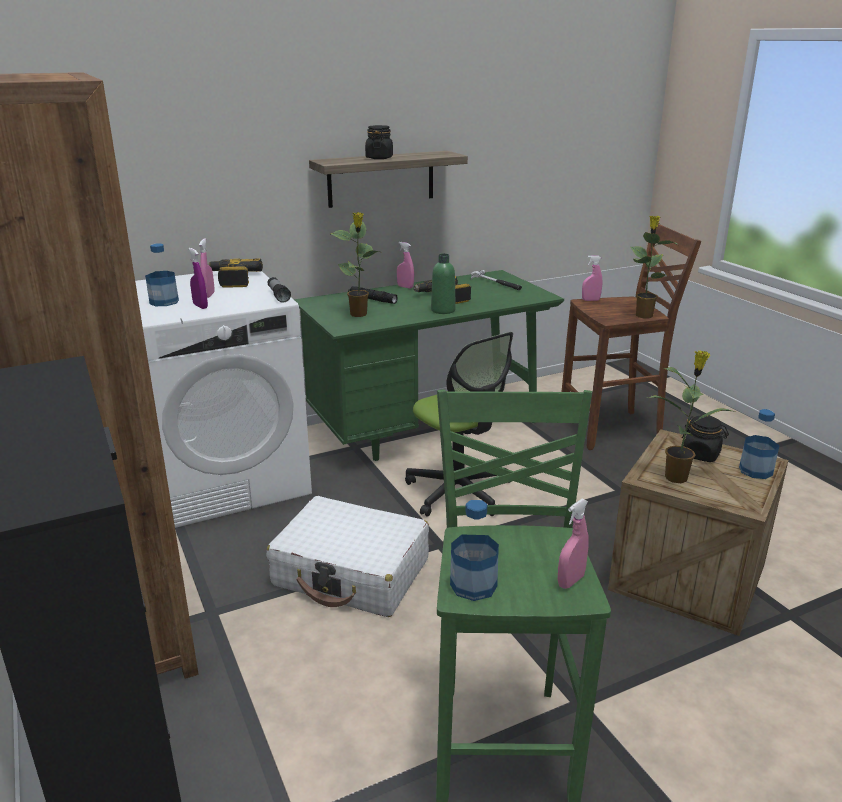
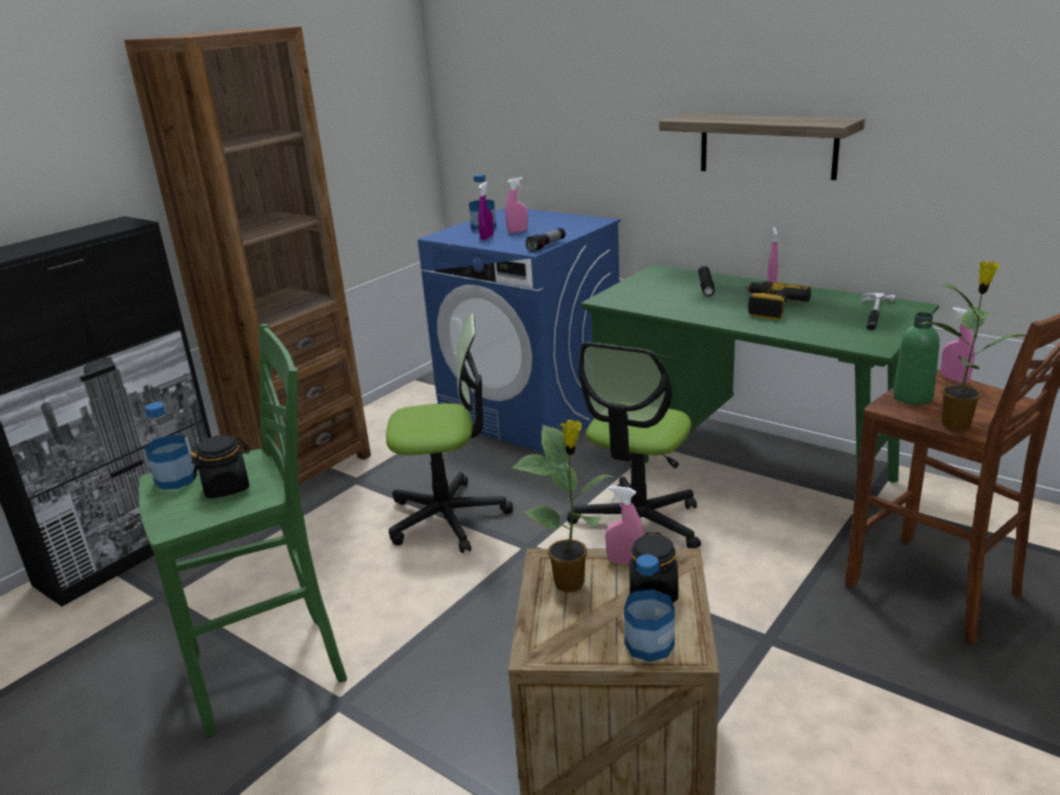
camera: 65 degrees right, 0 degrees up
white washing machine [135,271,312,528] -> blue washing machine [418,207,621,453]
power drill [207,258,263,288] -> none
white suitcase [267,496,429,617] -> office chair [386,313,513,553]
potted plant [331,212,379,317] -> none
black jar [365,125,393,159] -> black jar moved to [190,435,250,498]
green bottle [431,254,456,314] -> green bottle moved to [893,312,940,405]
pink spray bottle [558,499,589,589] -> pink spray bottle moved to [605,486,644,565]

